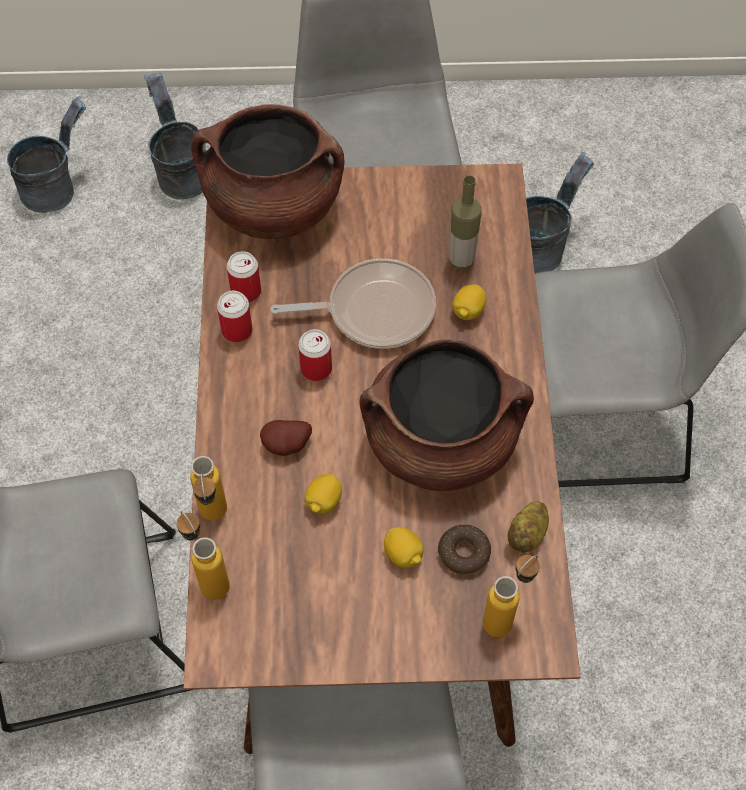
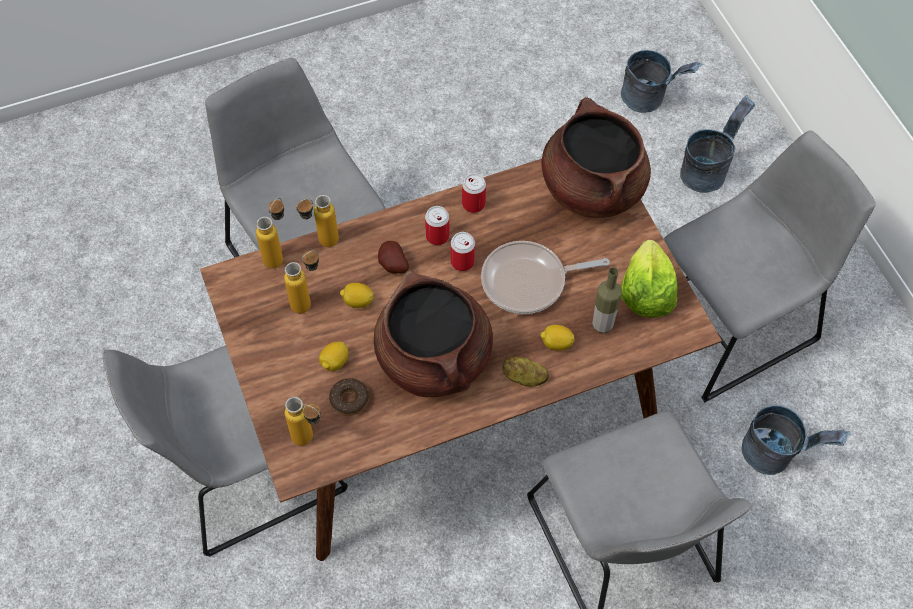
camera: 70 degrees right, 0 degrees up
can [227,251,261,302] -> can moved to [425,206,449,245]
frying pan [270,258,436,349] -> frying pan turned 105 degrees clockwise [481,241,610,314]
potato [508,501,549,552] -> potato moved to [502,355,549,387]
none -> bottle [284,250,319,313]
none -> lettuce [621,240,678,317]

